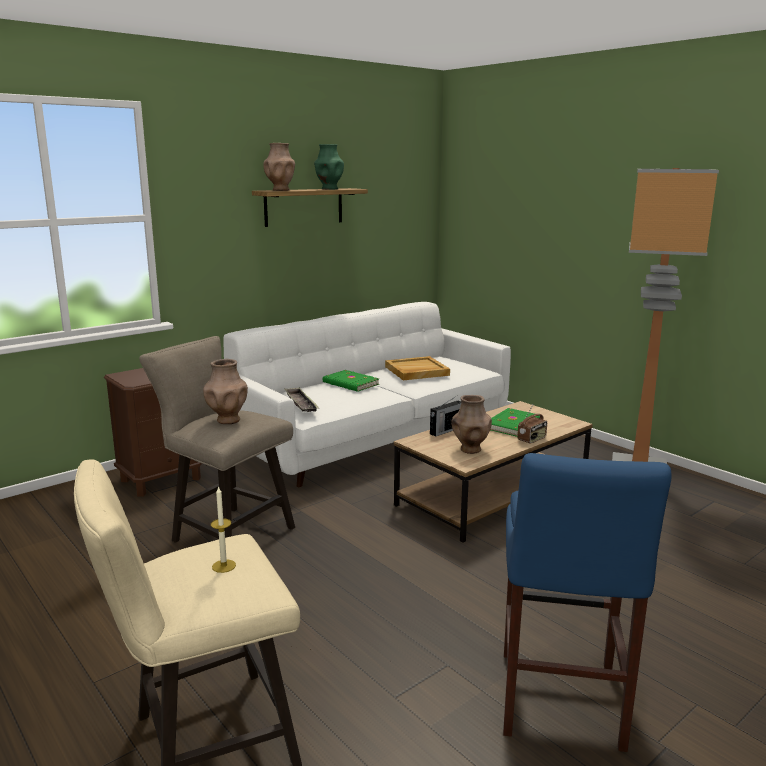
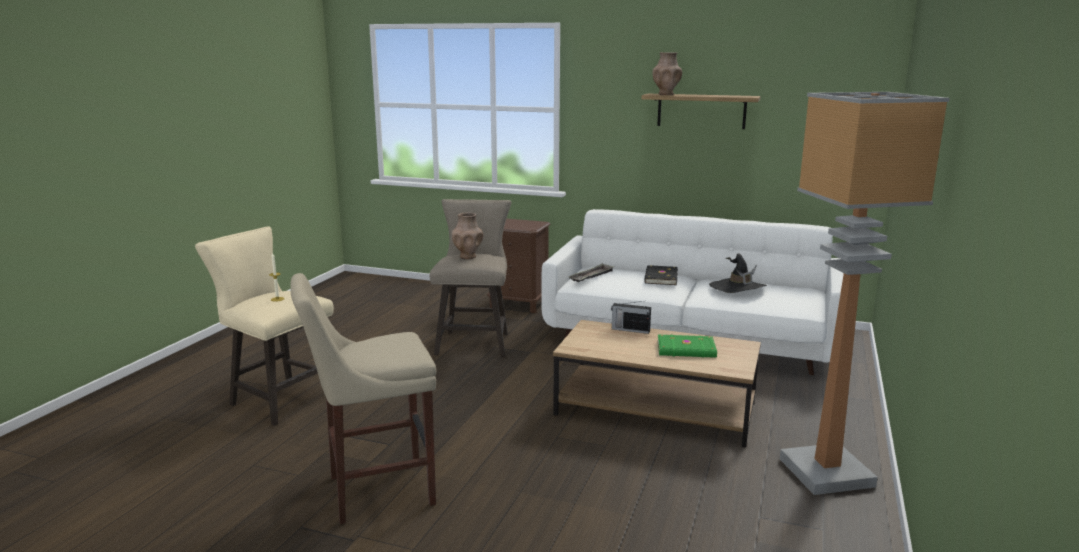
camera: 60 degrees right, 0 degrees up
green vase [314,144,344,189] -> none
green book [323,370,379,392] -> black book [644,265,678,285]
beige tray [385,356,450,380] -> black hat [709,253,767,293]
brown vase [451,395,492,454] -> none
blue stool [503,453,672,752] -> beige stool [290,273,436,524]
radio [517,405,547,444] -> none

